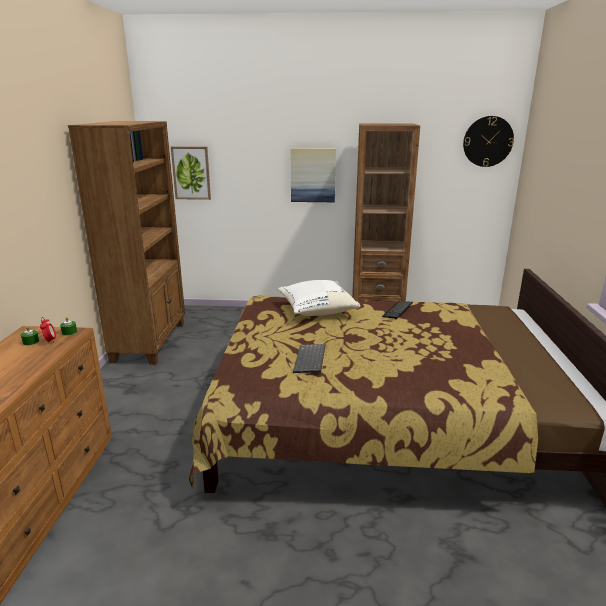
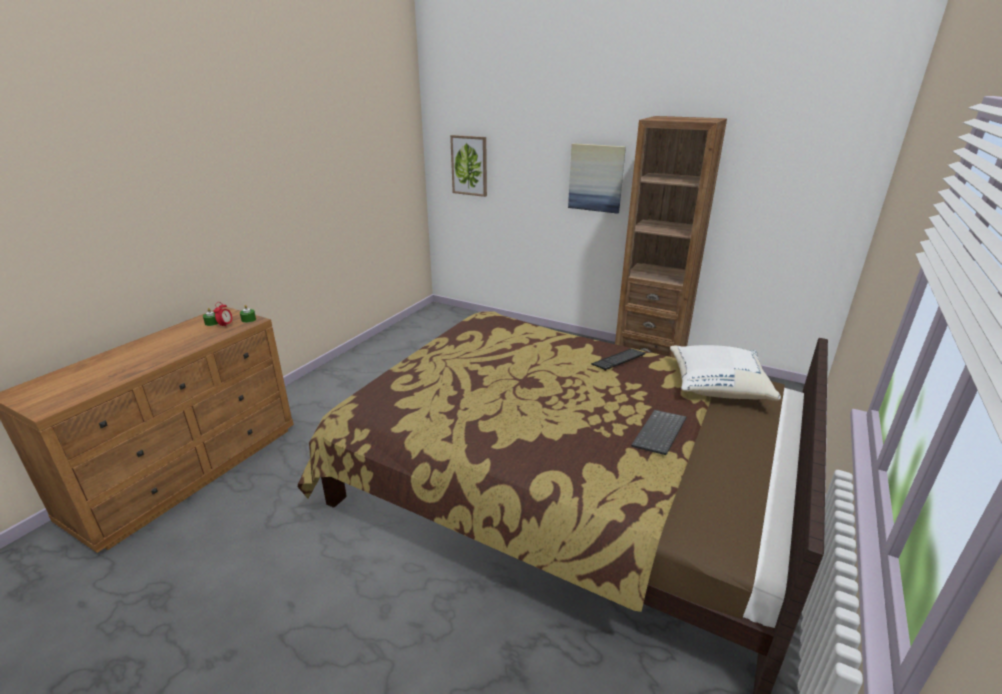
camera: 25 degrees right, 5 degrees up
brown bookcase [68,121,185,365] -> none
white pillow [278,280,360,316] -> white pillow moved to [670,345,781,401]
keyboard [293,344,325,373] -> keyboard moved to [631,410,687,455]
wall clock [463,116,514,167] -> none

